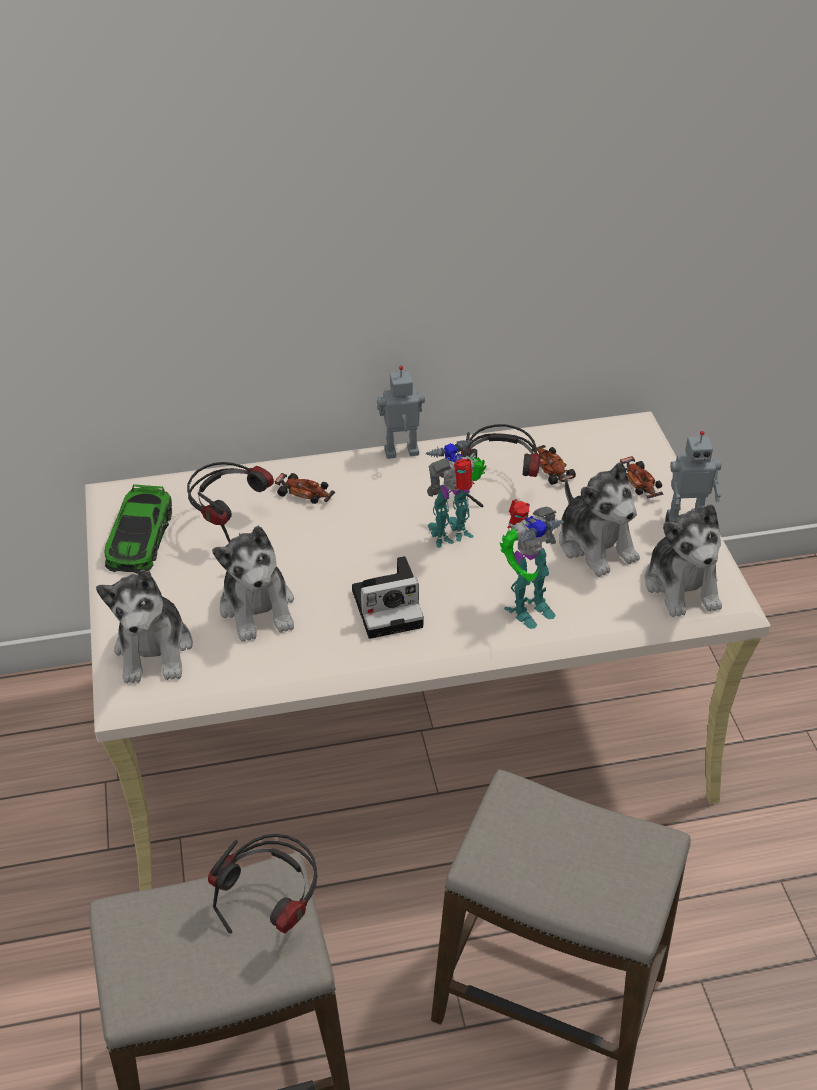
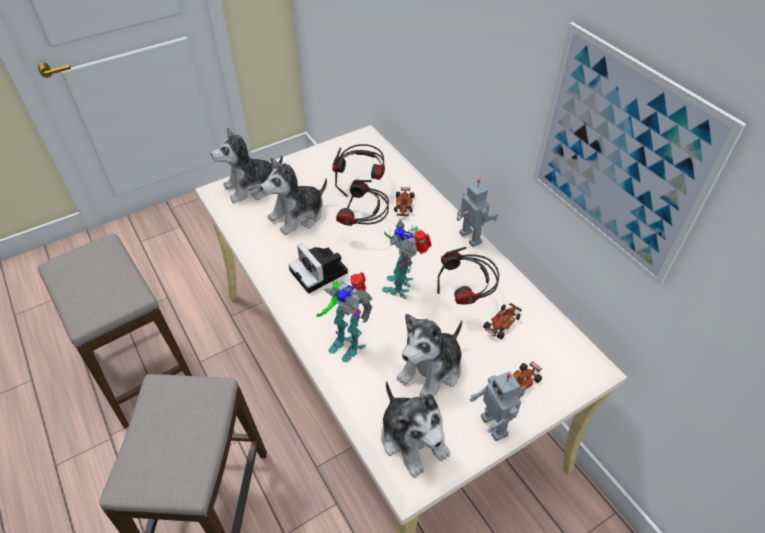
camera: 70 degrees right, 5 degrees up
toy car [105,485,172,574] -> none
headphones [208,834,318,933] -> headphones moved to [336,180,389,226]
toy robot [425,440,487,548] -> toy robot turned 120 degrees counterclockwise [382,220,431,299]
plush toy [645,504,722,617] -> plush toy turned 90 degrees counterclockwise [381,381,450,478]
none -> picture [532,22,746,286]

